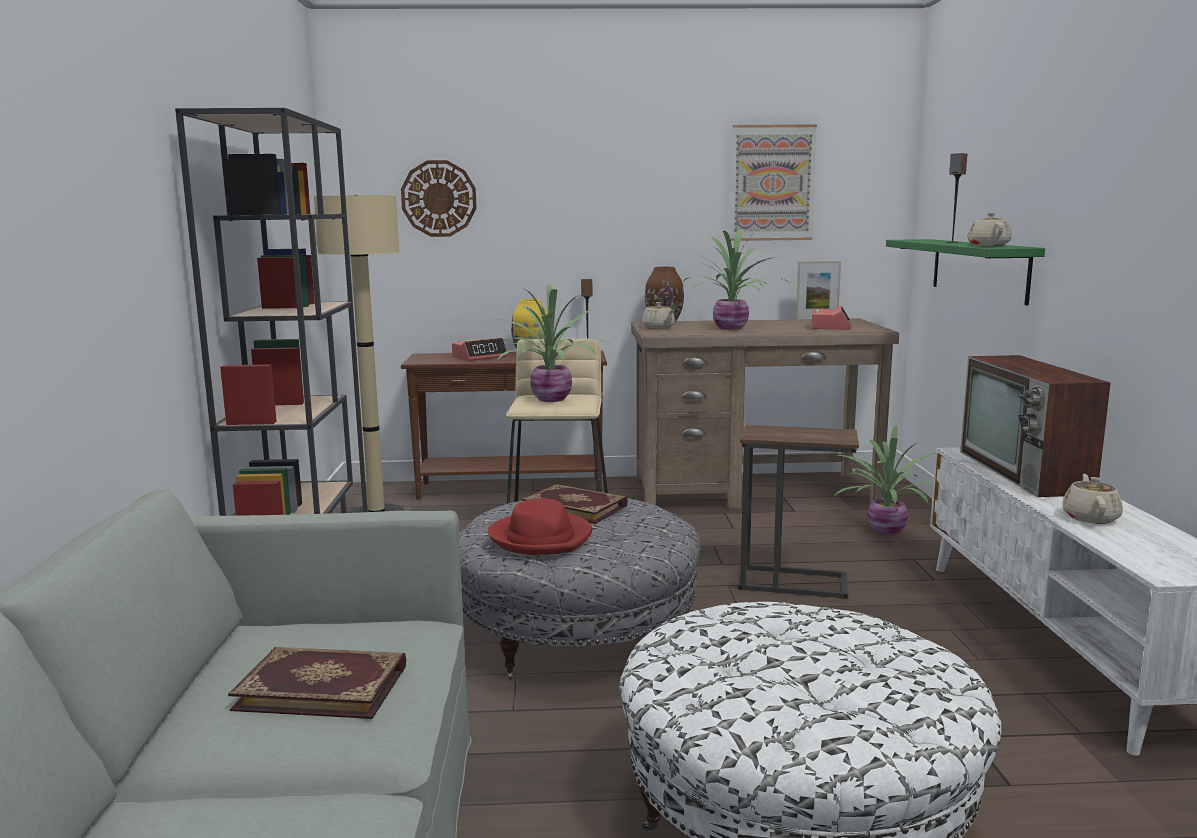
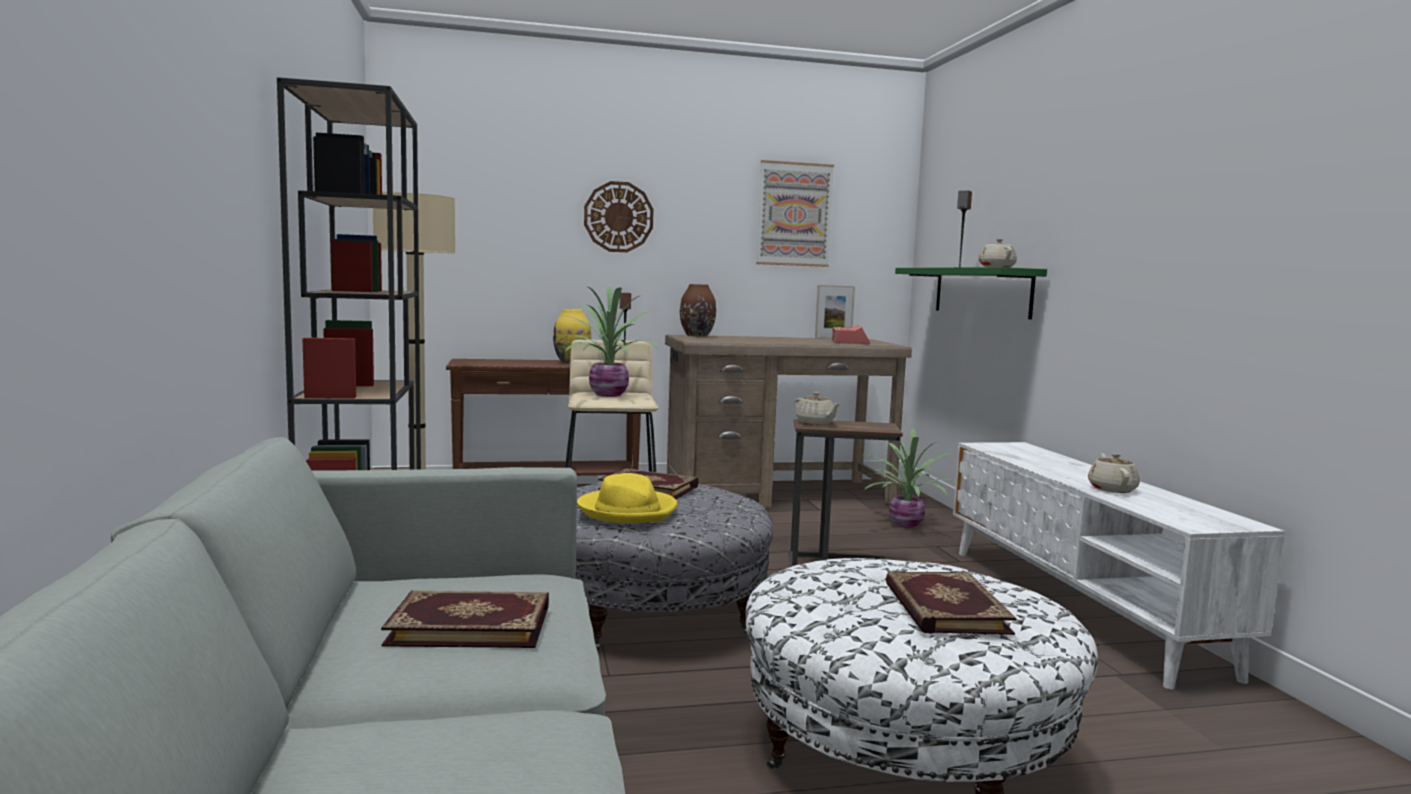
camera: 10 degrees left, 5 degrees down
wall clock [401,160,477,237] -> wall clock moved to [584,181,654,252]
alarm clock [452,338,508,361] -> none
red hat [488,498,592,555] -> yellow hat [577,473,678,523]
beige teapot [642,302,675,329] -> beige teapot moved to [795,392,841,425]
potted plant [682,229,788,330] -> none
television [960,355,1110,497] -> none
none -> book [886,571,1016,635]

